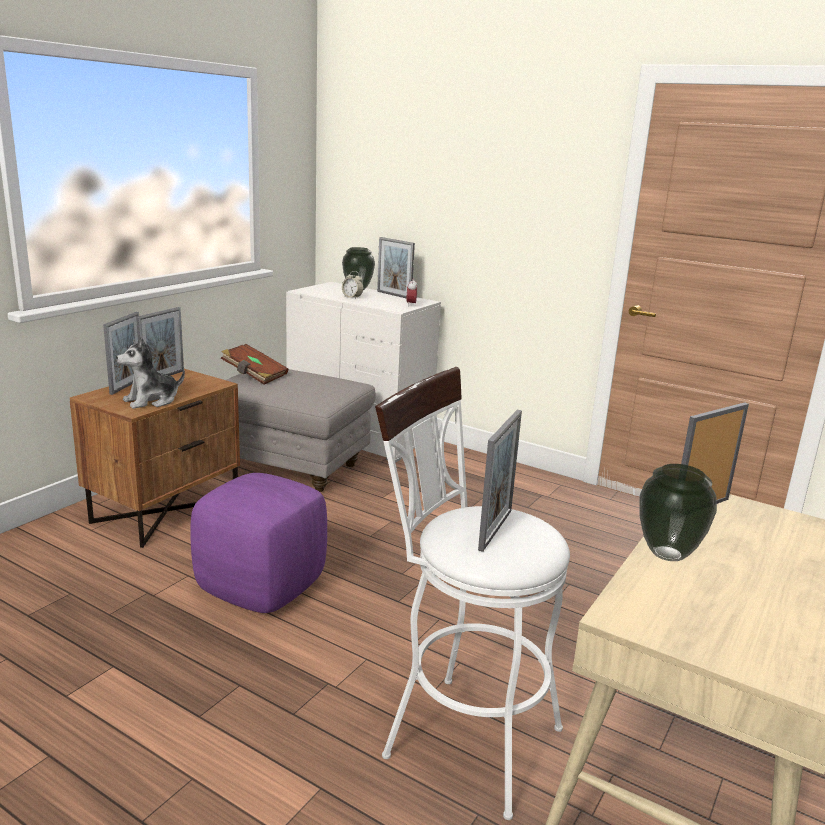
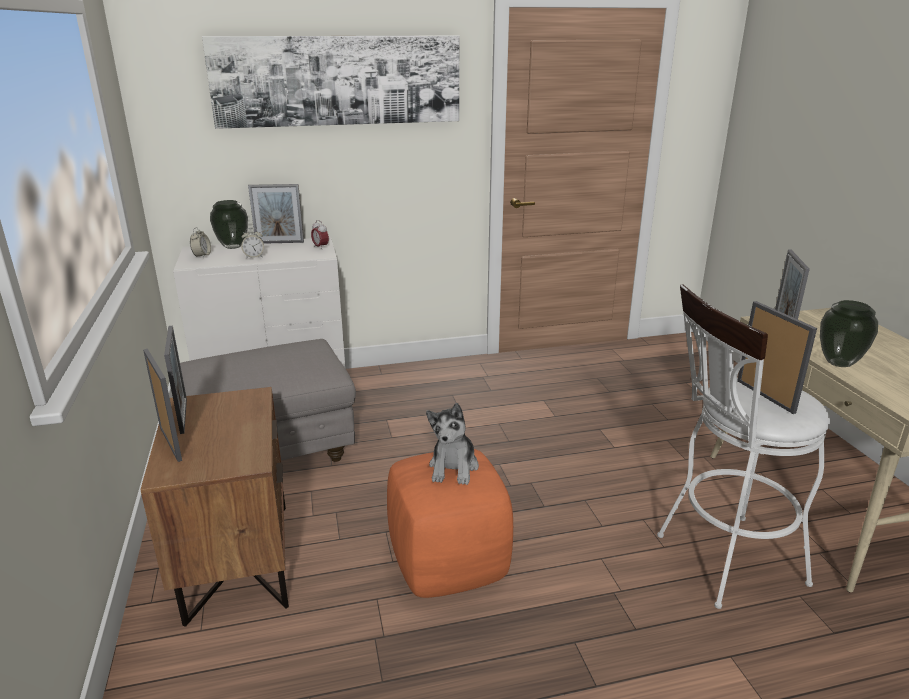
camera: 45 degrees left, 5 degrees up
plush toy [116,337,185,409] -> plush toy moved to [426,403,479,485]
purple ottoman [190,473,327,613] -> orange ottoman [387,449,513,598]
brown book [221,344,288,385] -> none
none -> alarm clock [190,227,211,258]
none -> picture [202,35,459,129]

